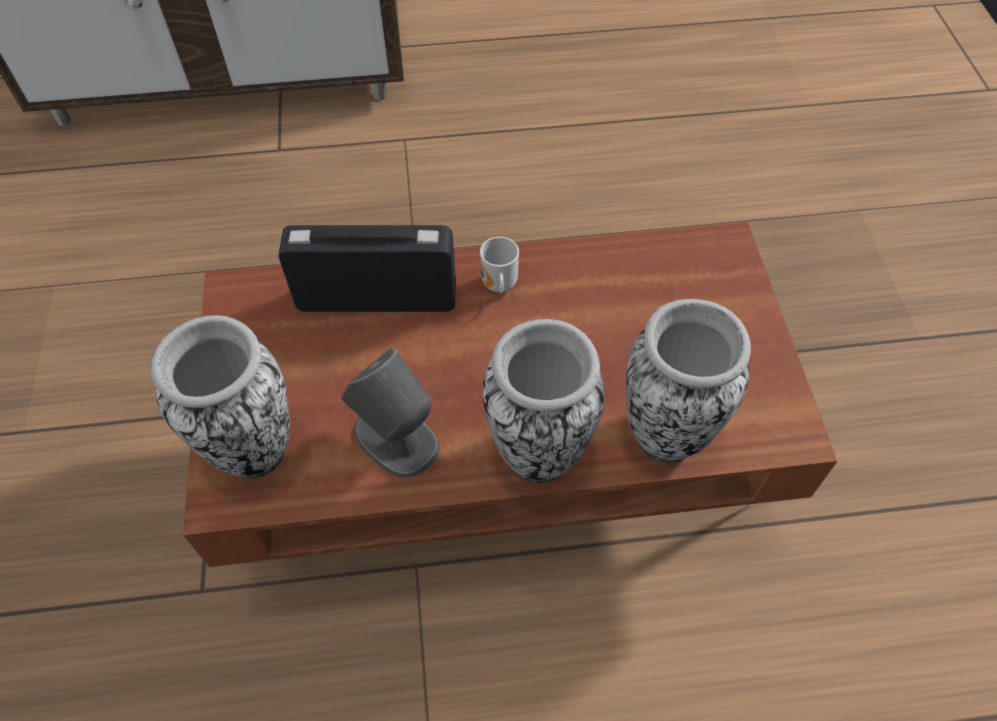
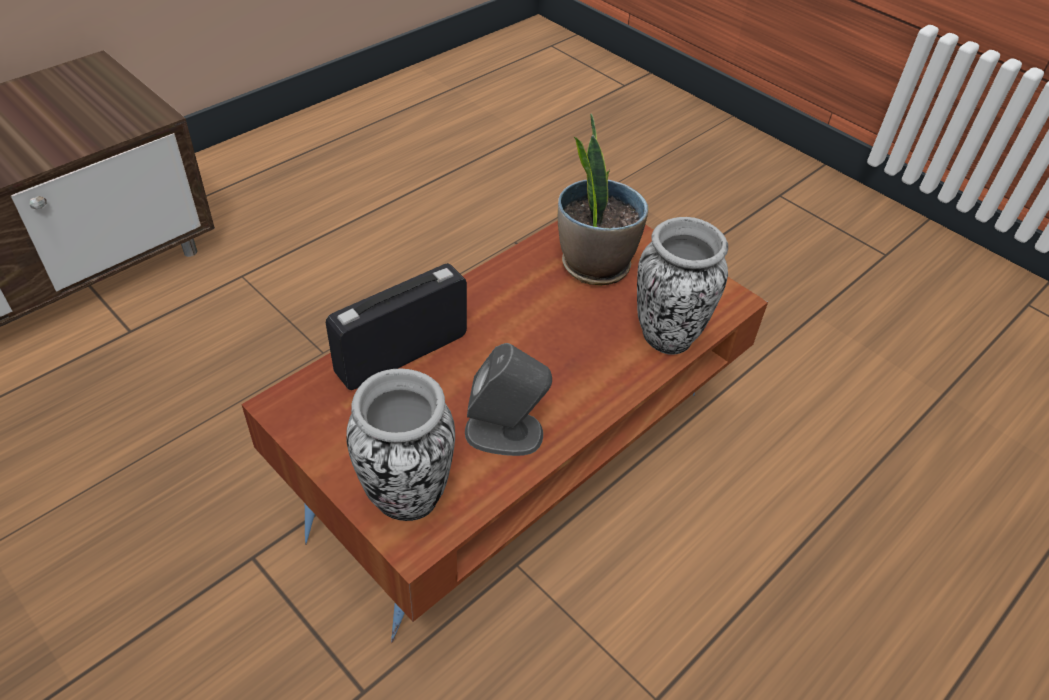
camera: 40 degrees left, 10 degrees down
mug [480,237,519,294] -> none
vase [482,319,605,483] -> none
none -> potted plant [558,113,649,285]

